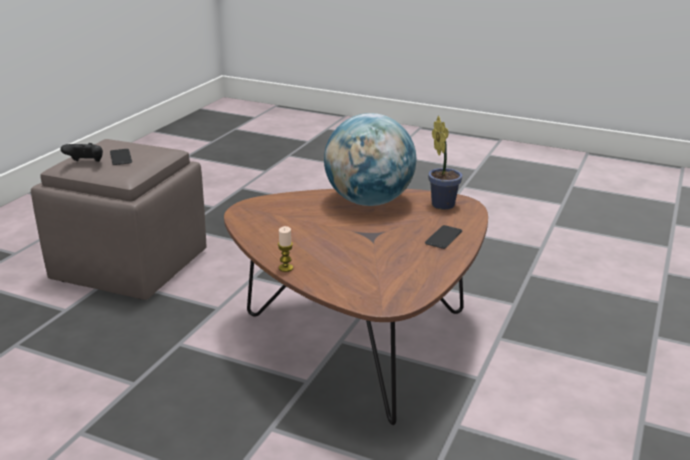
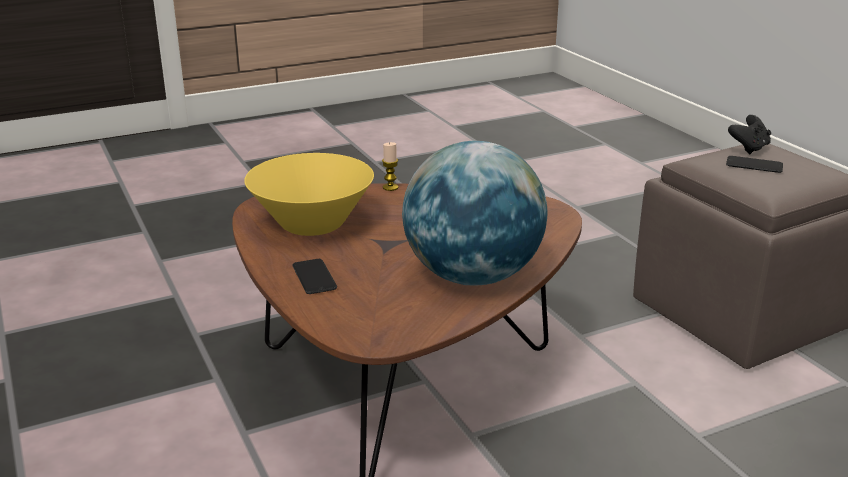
camera: 130 degrees right, 0 degrees up
potted plant [428,116,463,210] -> none
none -> yellow bowl [244,153,374,236]

